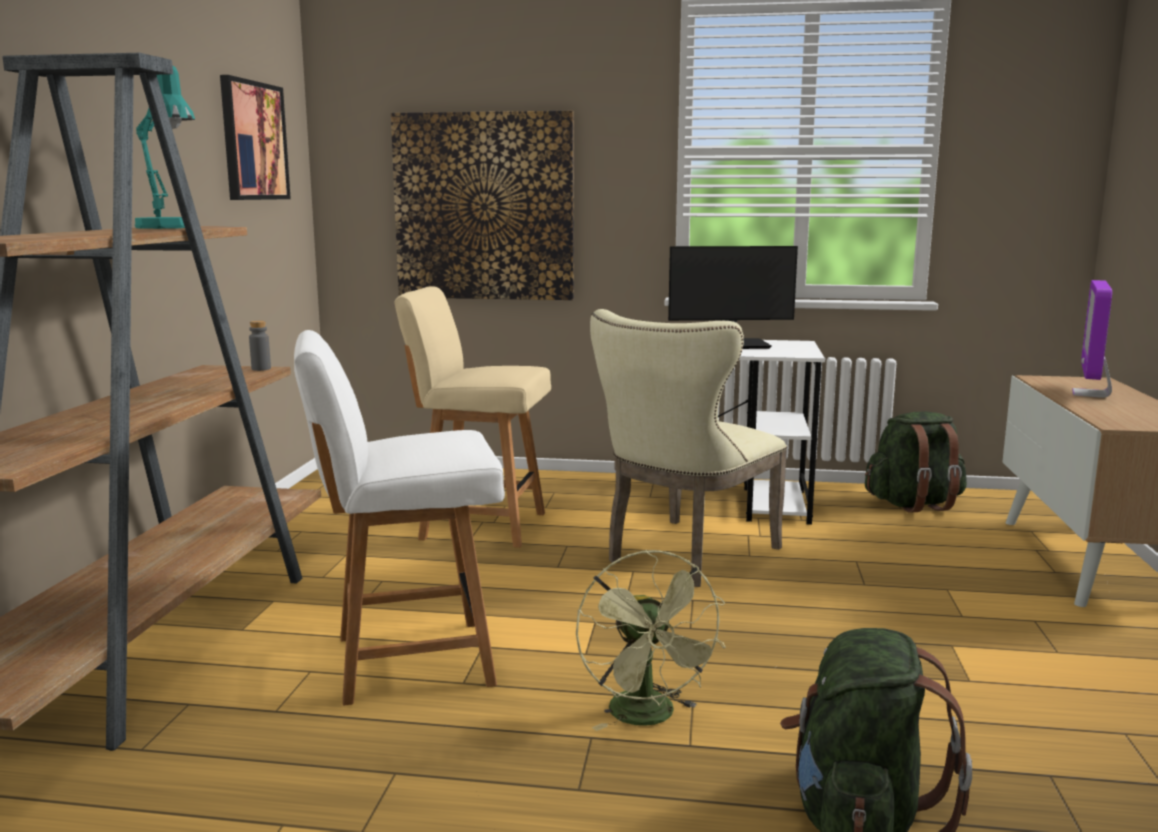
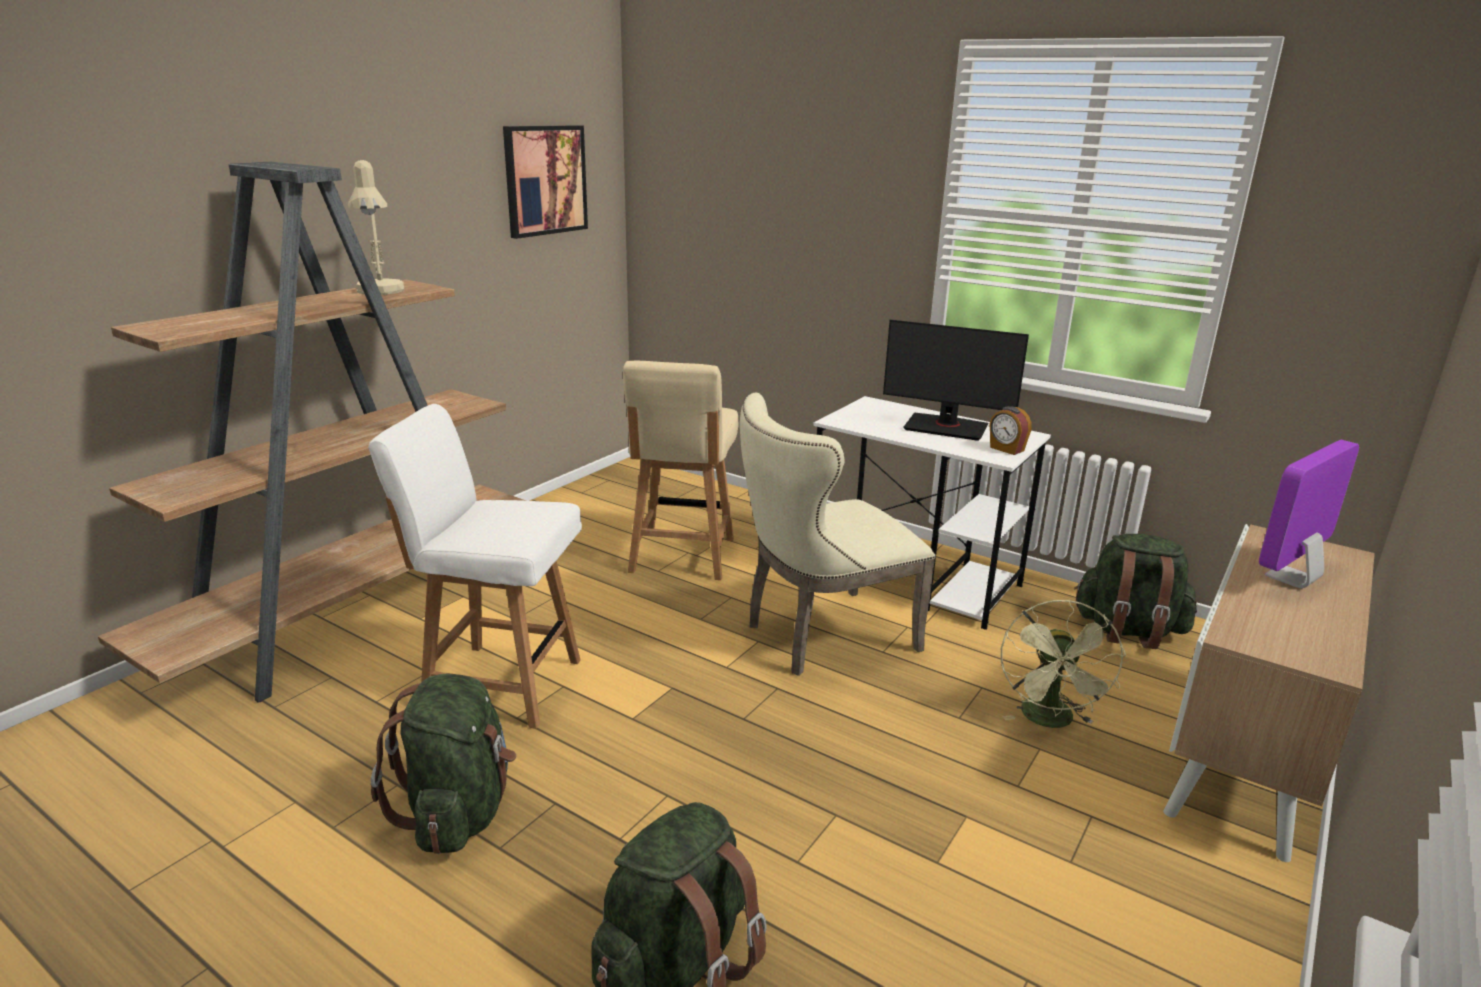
camera: 25 degrees right, 10 degrees up
turquoise table lamp [135,65,195,229] -> beige table lamp [348,160,404,295]
grey bottle [249,321,271,371] -> none
picture [391,111,574,300] -> none
beige chair [395,286,551,548] -> beige chair turned 120 degrees counterclockwise [623,361,738,580]
green fan [576,550,726,731] -> green fan moved to [1001,600,1126,728]
none -> green backpack [371,674,516,854]
none -> alarm clock [990,406,1032,455]

